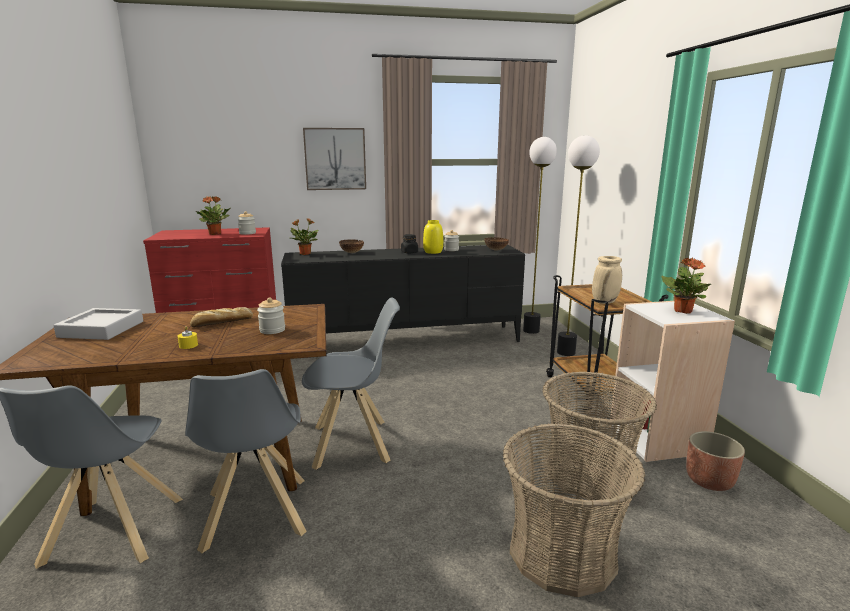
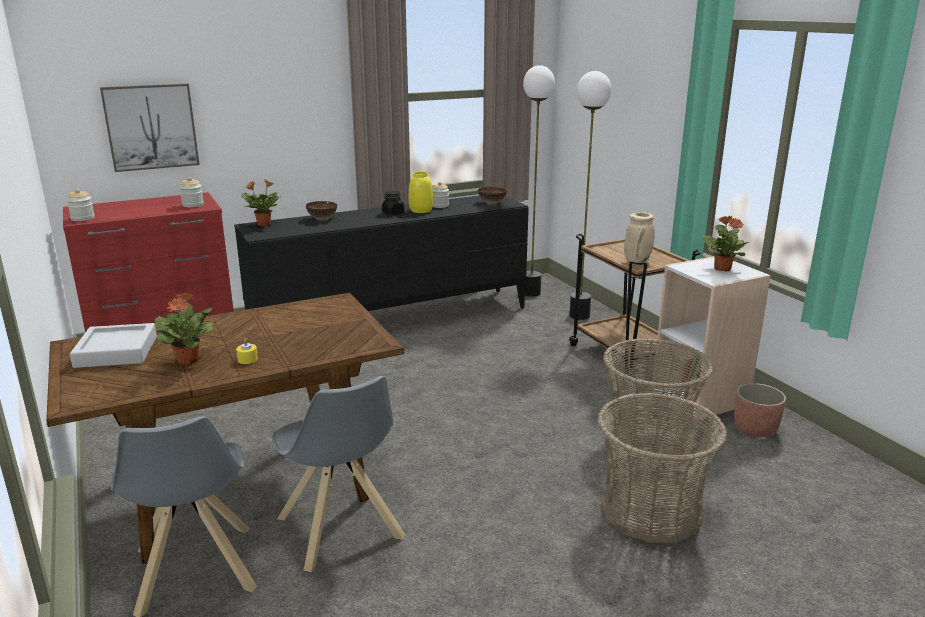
camera: 15 degrees left, 5 degrees up
bread [190,307,253,327] -> none
potted plant [195,196,230,235] -> potted plant moved to [153,293,215,365]
jar [257,297,285,334] -> jar moved to [67,189,95,221]
grey chair [302,298,400,470] -> none
picture [303,128,366,190] -> picture moved to [100,84,200,172]

